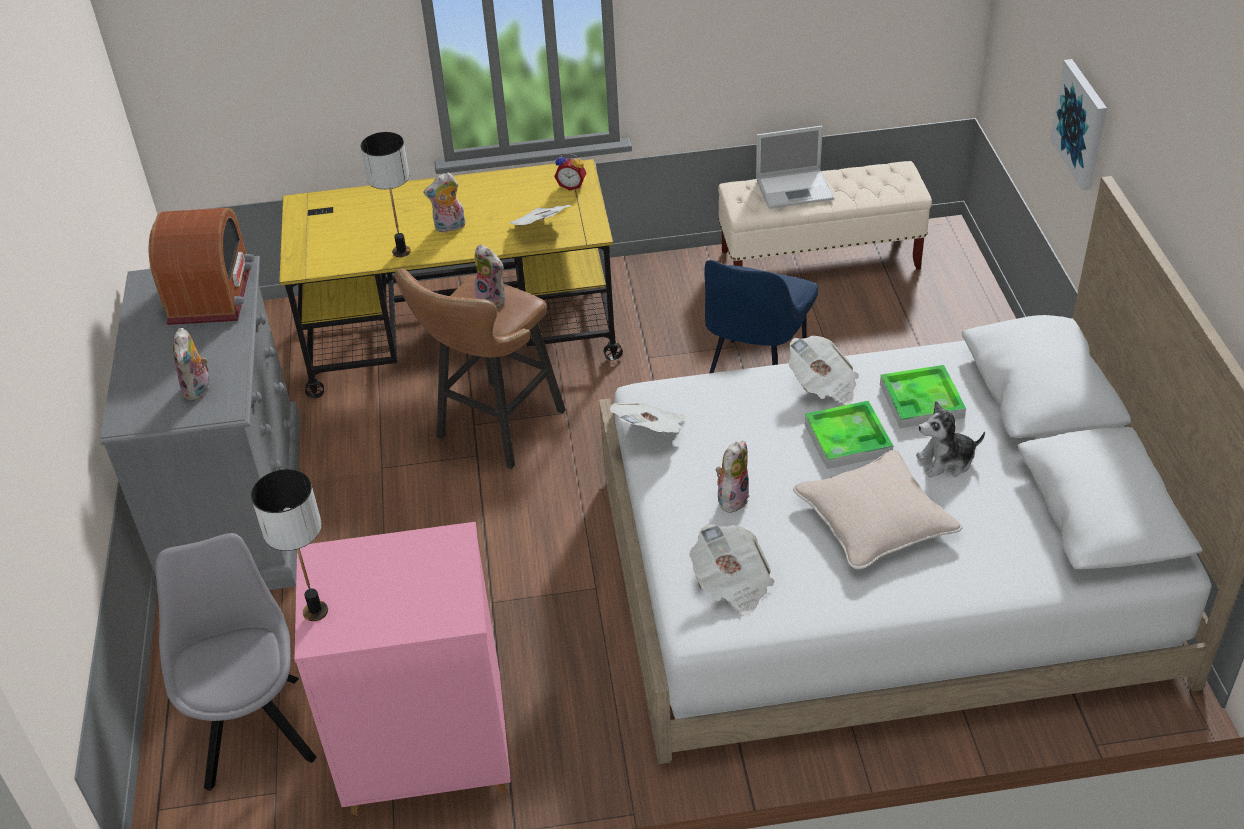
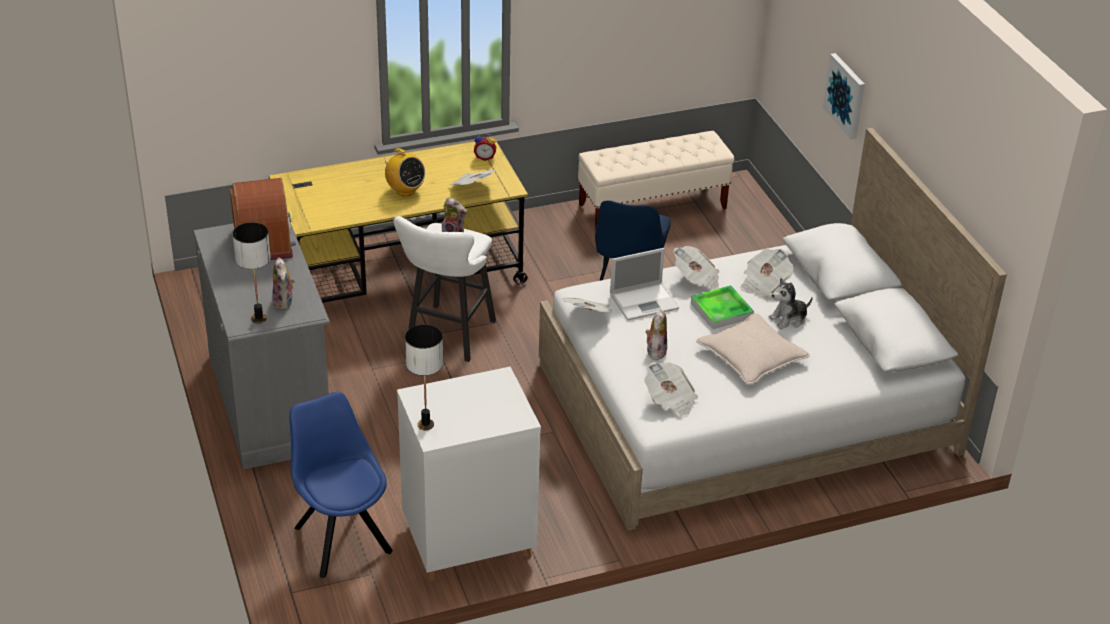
camera: 15 degrees left, 5 degrees down
grey chair [156,533,317,791] -> blue chair [289,392,393,578]
pink dresser [295,522,511,816] -> white dresser [397,367,541,581]
table lamp [361,132,411,257] -> table lamp moved to [233,222,271,324]
brown stool [395,268,566,469] -> white stool [394,216,496,362]
plush toy [423,173,466,233] -> radio [382,148,425,196]
laptop [756,126,834,209] -> laptop moved to [610,248,679,321]
tray [880,365,966,428] -> newspaper [740,249,793,297]

